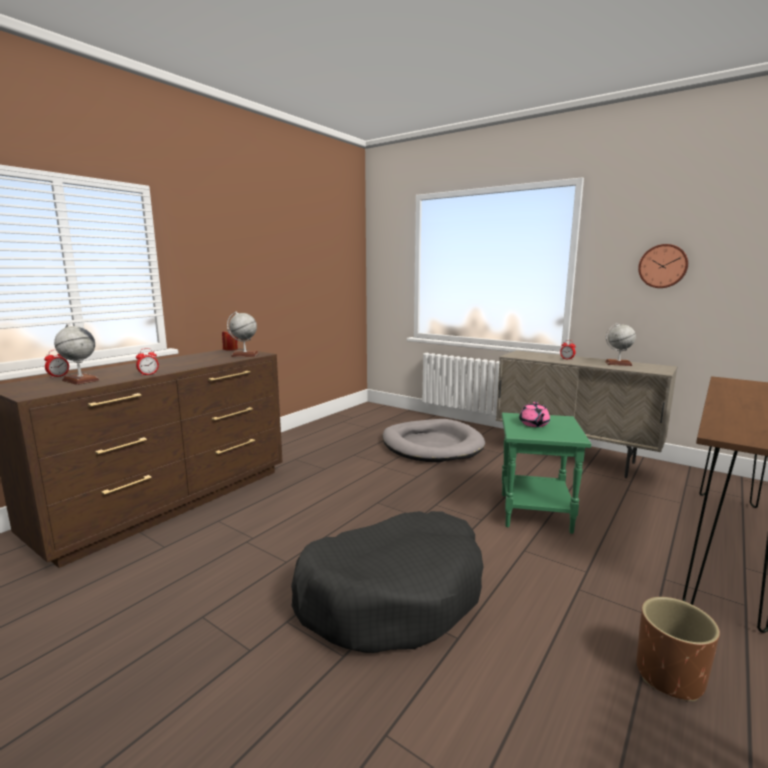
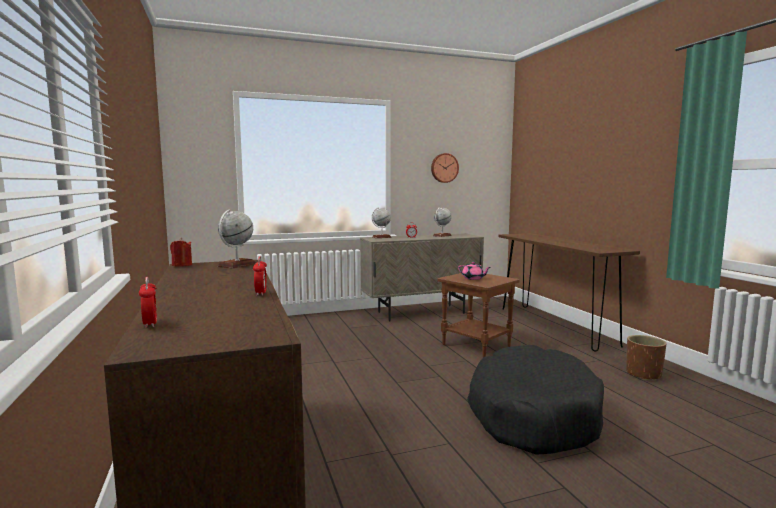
camera: 55 degrees left, 5 degrees down
globe [54,324,100,385] -> globe moved to [372,207,392,238]
grey dog bed [382,419,485,462] -> none
green side table [502,413,591,534] -> brown side table [437,273,520,357]

